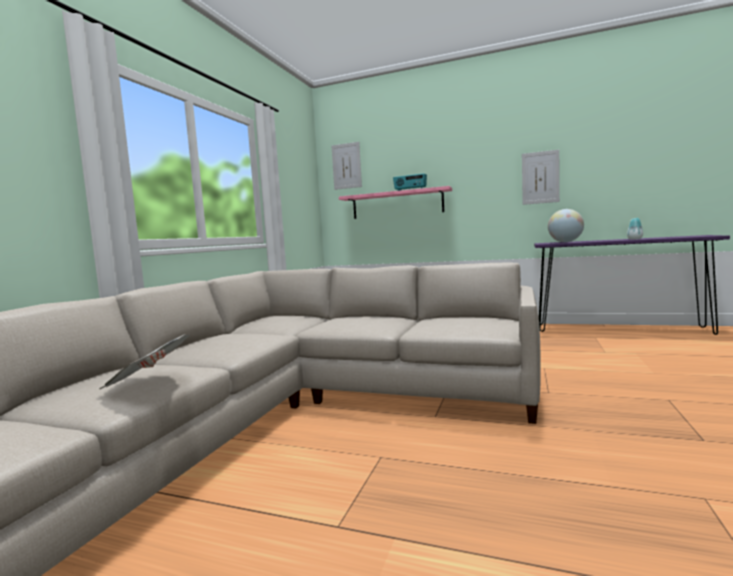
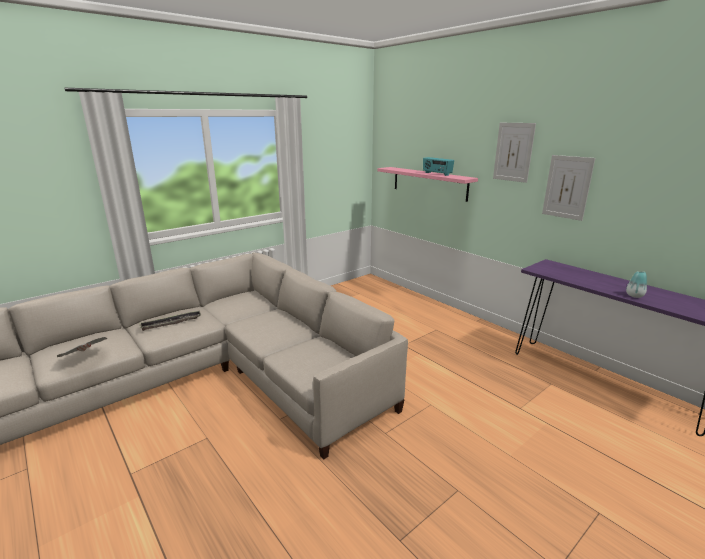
camera: 30 degrees right, 15 degrees up
picture [331,142,362,190] -> picture moved to [493,123,536,183]
globe [548,209,584,242] -> none
none -> tray [139,311,201,331]

